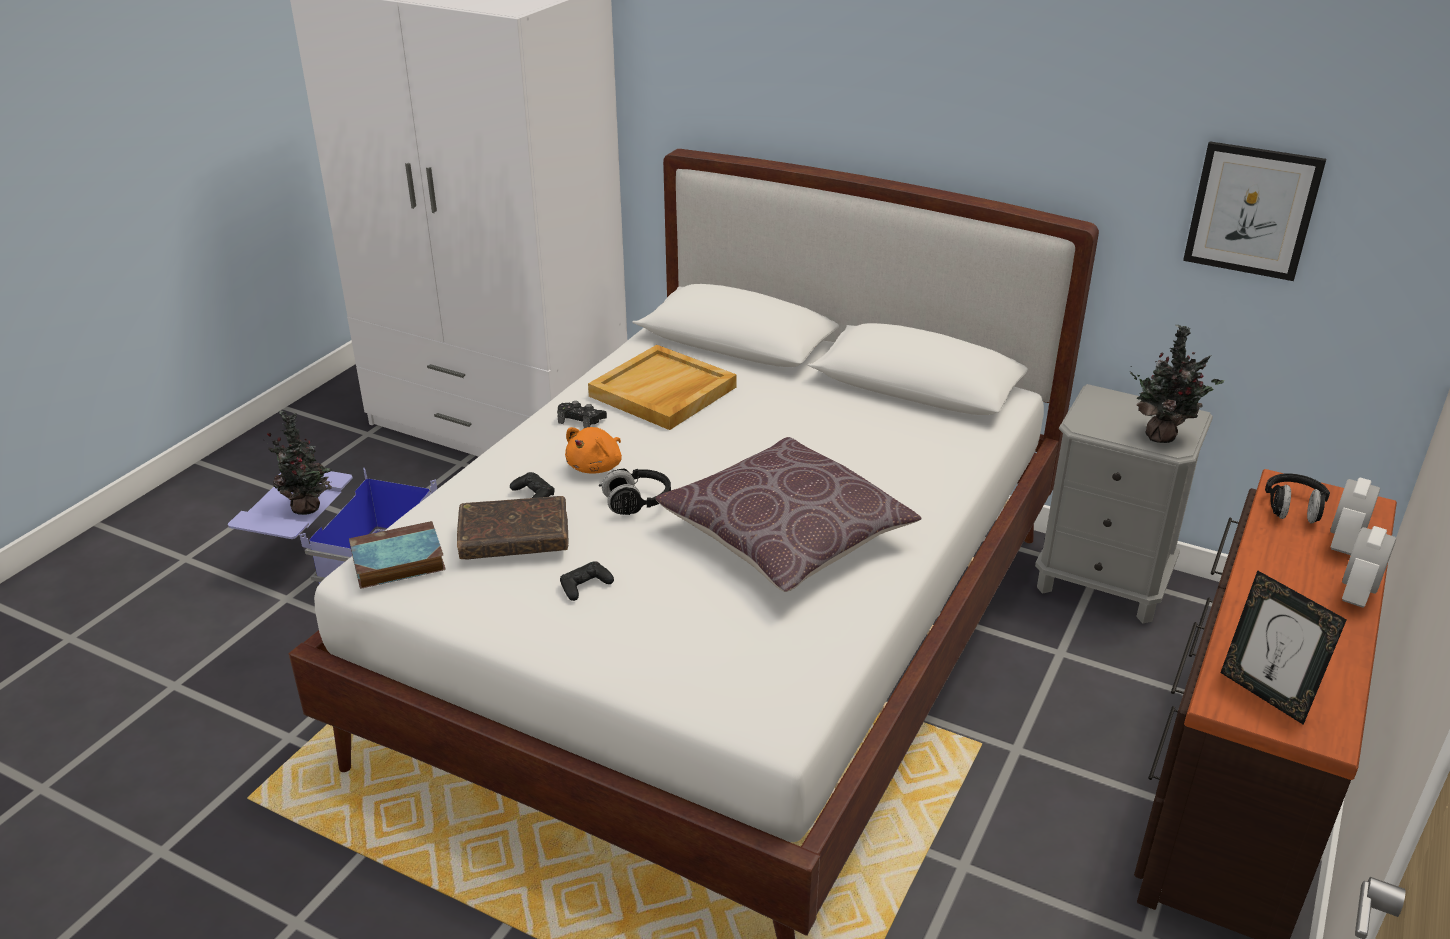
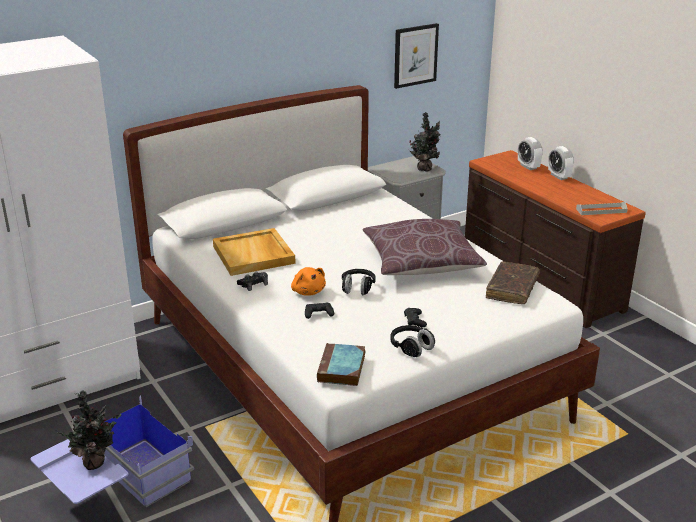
camera: 60 degrees left, 5 degrees down
brown book [457,496,568,559] -> brown book moved to [486,261,540,304]
picture frame [1220,570,1347,725] -> grey tray [576,202,628,215]
black headphones [1265,473,1330,524] -> black headphones moved to [390,325,435,357]

